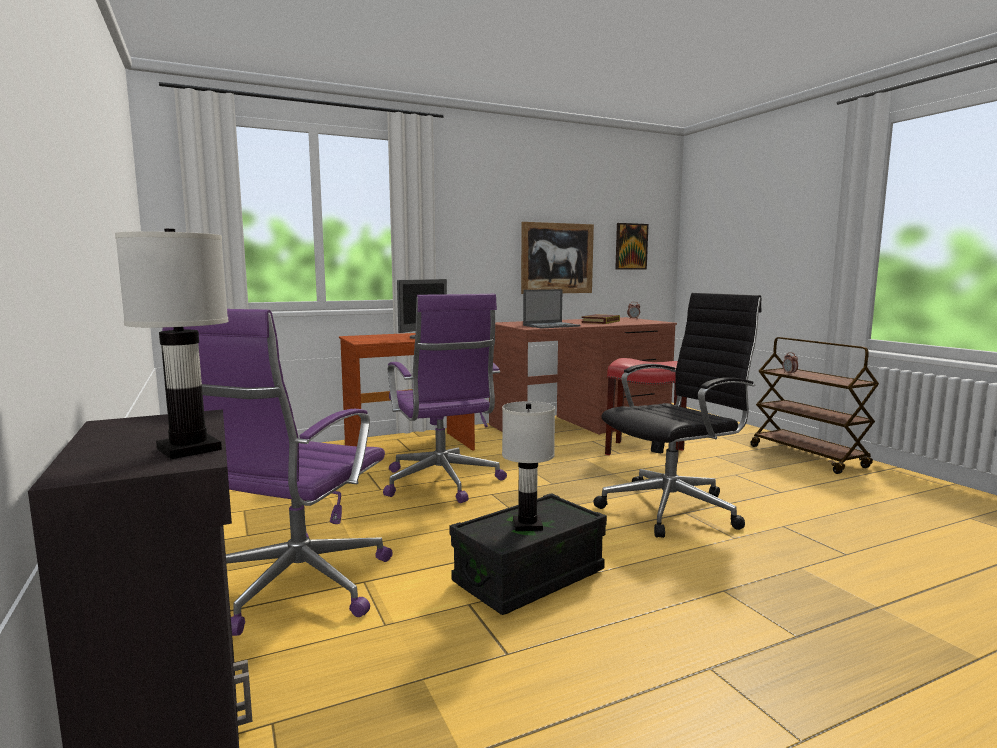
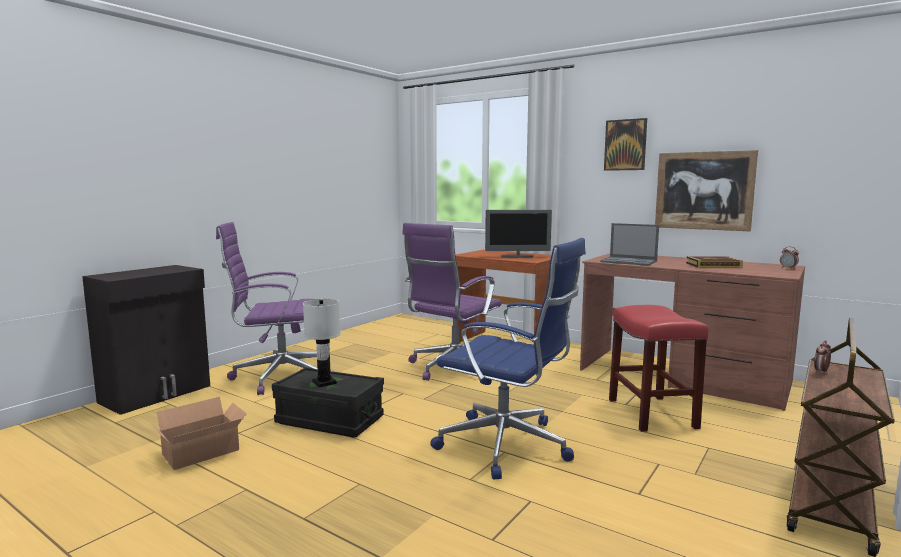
camera: 60 degrees right, 0 degrees up
white table lamp [115,229,228,459] -> none
black office chair [593,293,761,538] -> blue office chair [430,238,586,480]
picture [615,223,649,270] -> picture moved to [604,118,647,171]
none -> cardboard box [150,397,247,470]

